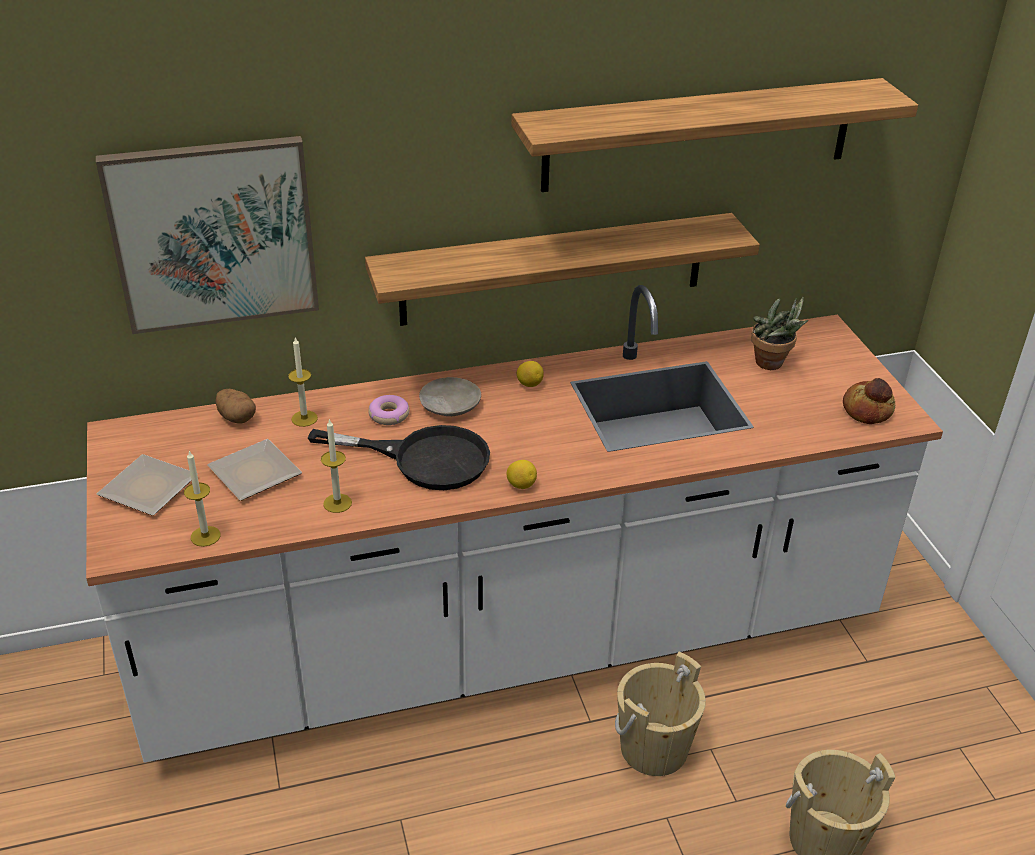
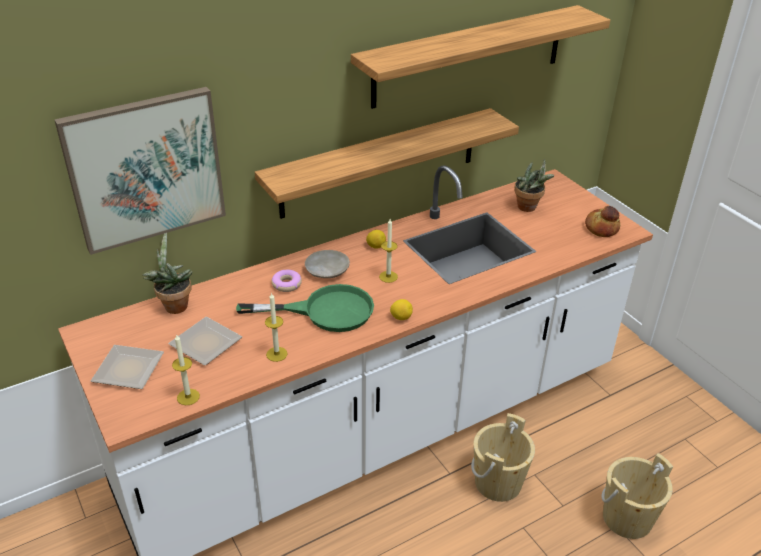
camera: 15 degrees left, 0 degrees up
potato [215,389,256,424] -> potted plant [143,233,193,314]
candle [288,337,318,427] -> candle moved to [379,219,398,283]
black frying pan [308,425,490,490] -> green frying pan [236,284,374,332]

